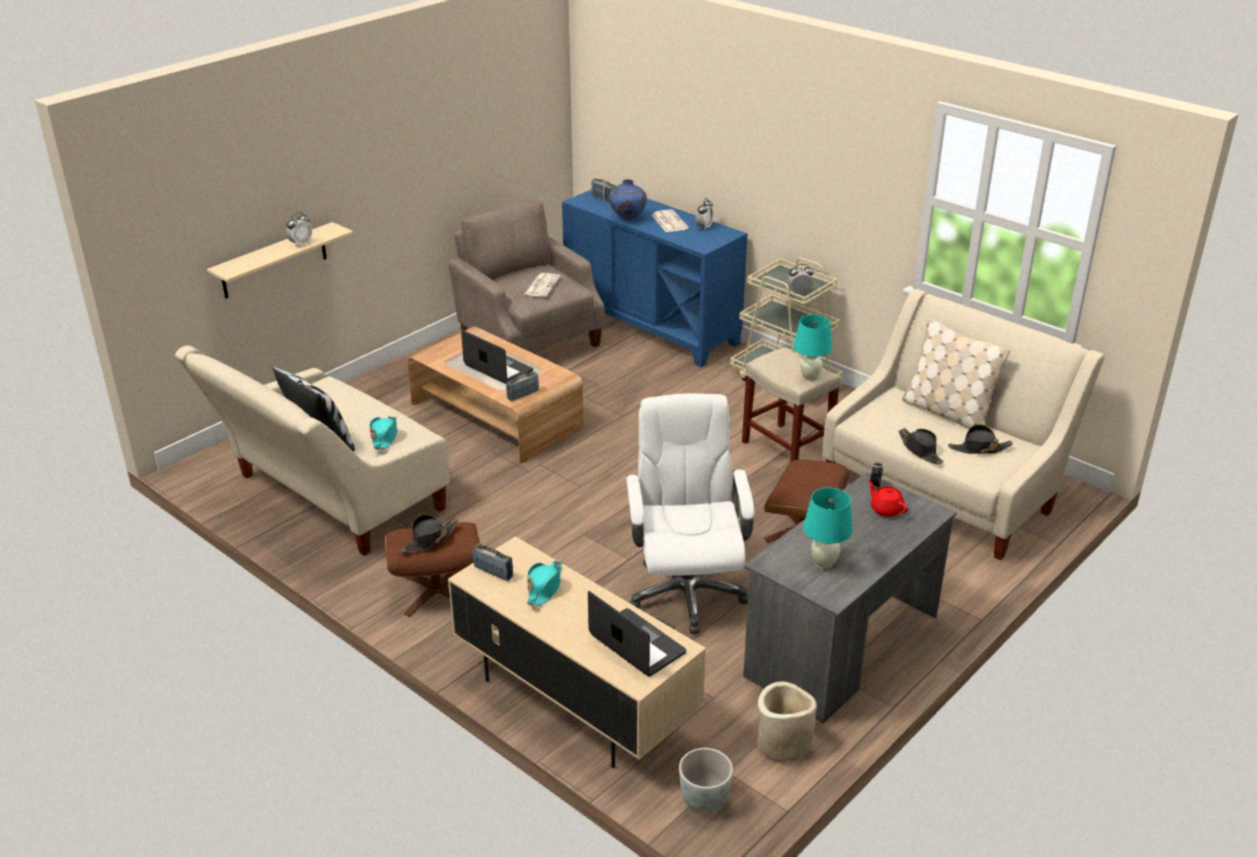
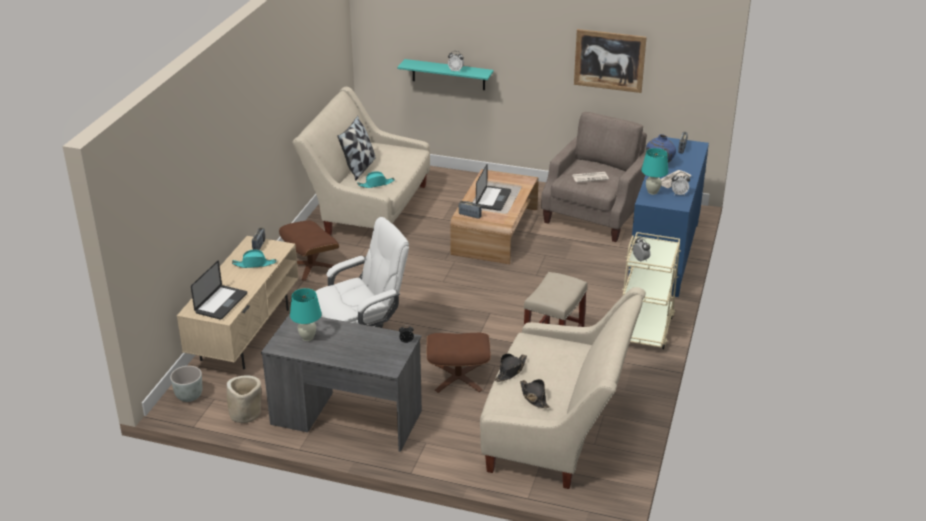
camera: 65 degrees right, 0 degrees up
beige shelf [207,222,353,298] -> turquoise shelf [397,59,494,90]
black hat [399,515,458,553] -> none
turquoise table lamp [793,315,832,381] -> turquoise table lamp moved to [641,148,668,195]
red teapot [868,480,908,517] -> none
beige pillow [902,318,1010,429] -> none
none -> picture [574,29,647,93]

